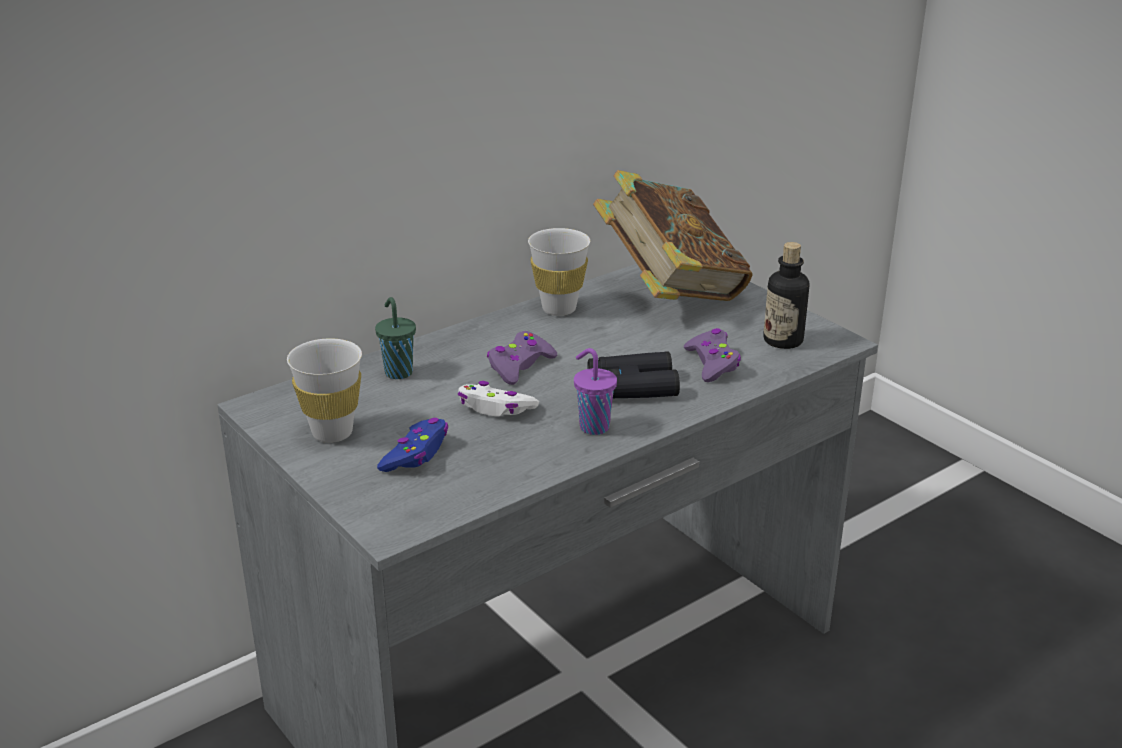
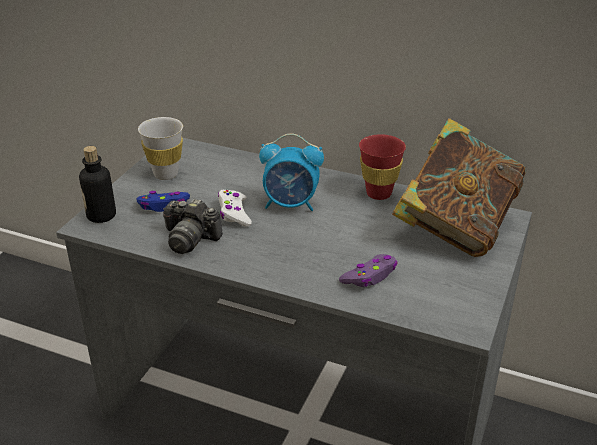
camera: 60 degrees right, 5 degrees up
green cup [375,297,416,379] -> none
purple game controller [487,331,557,385] -> alarm clock [259,133,324,211]
white cup [528,228,590,316] -> red cup [359,134,406,200]
purple cup [574,348,617,435] -> none
black binoculars [587,351,680,398] -> none
bottle [763,242,809,349] -> bottle moved to [79,146,116,223]
none -> camera [163,199,223,254]

